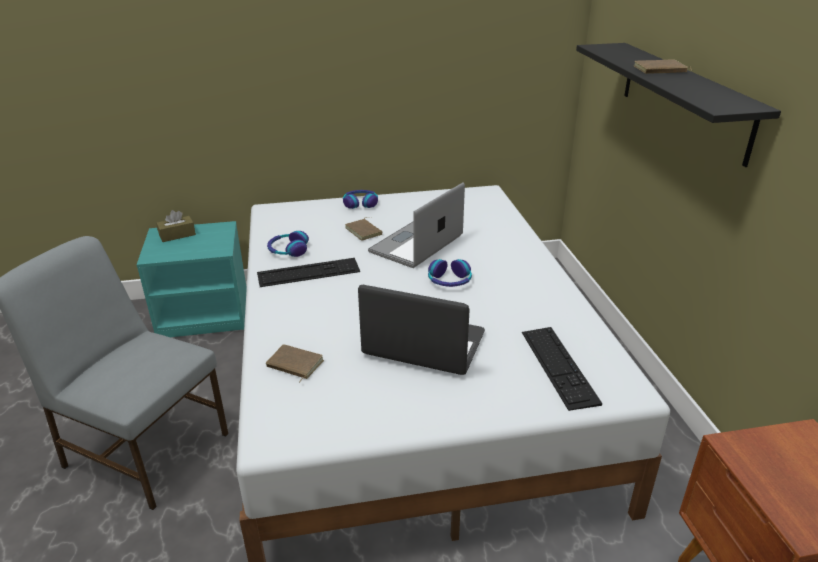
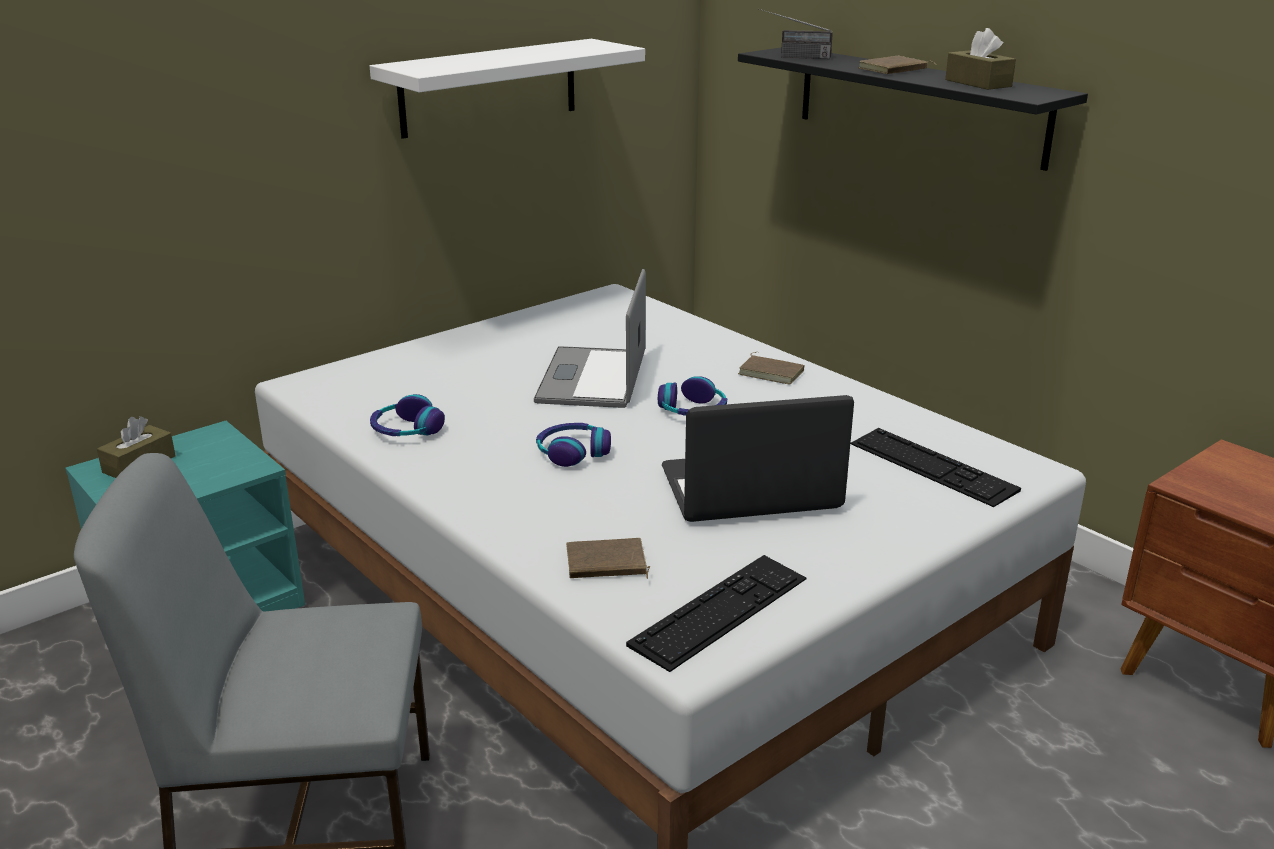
camera: 30 degrees left, 5 degrees down
keyboard [257,258,360,287] -> keyboard moved to [626,555,806,672]
headphones [343,190,378,209] -> headphones moved to [536,423,611,467]
brown book [345,217,382,241] -> brown book moved to [738,352,805,385]
none -> white shelf [370,39,645,139]
none -> radio [758,8,833,59]
none -> brown tissue box [945,28,1016,90]

